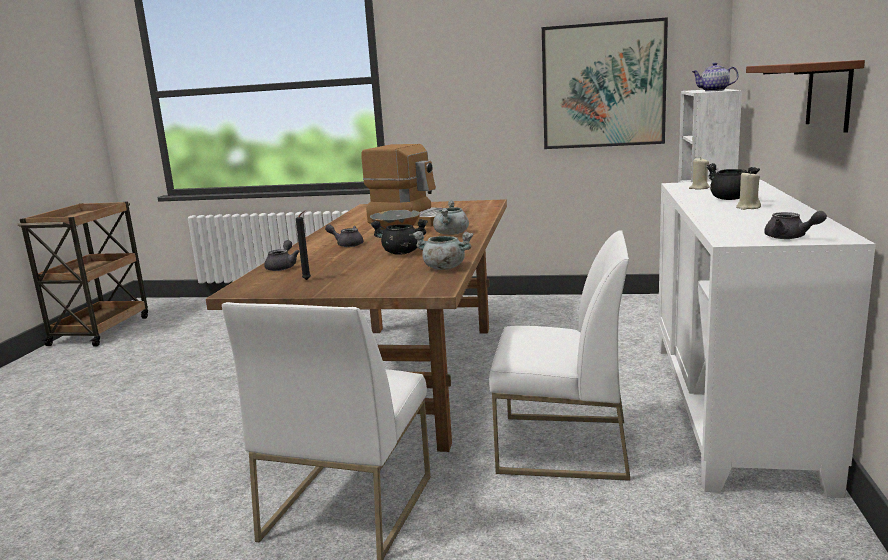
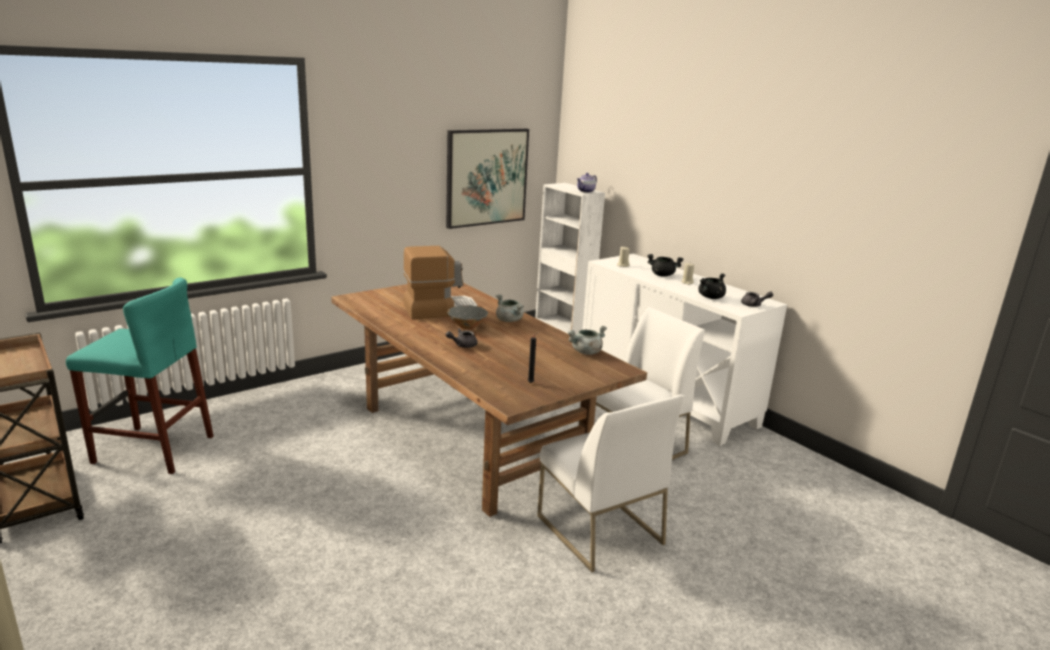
camera: 50 degrees left, 5 degrees up
grey teapot [264,240,300,271] -> none
black cooking pot [371,219,428,255] -> black cooking pot moved to [699,273,726,299]
brown shelf [746,60,865,133] -> none
none -> turquoise stool [66,277,213,474]

